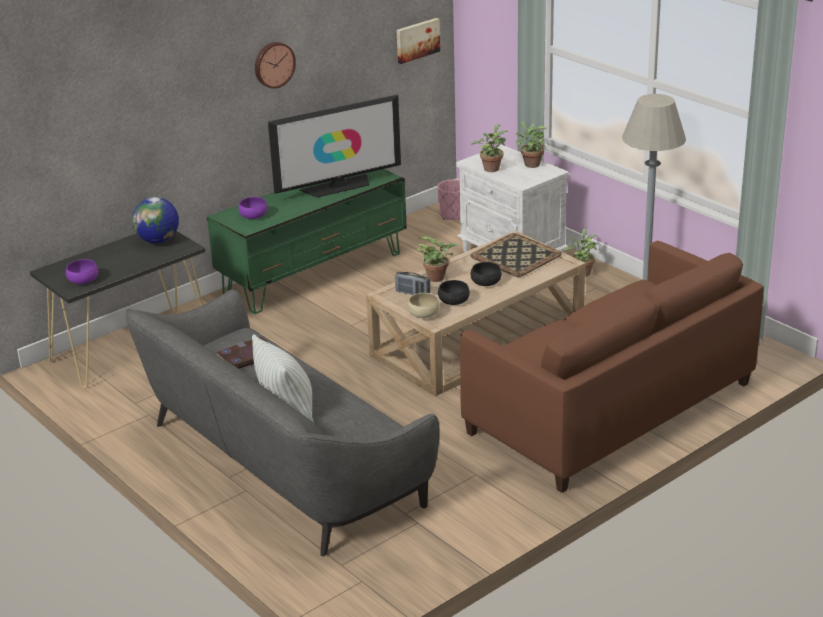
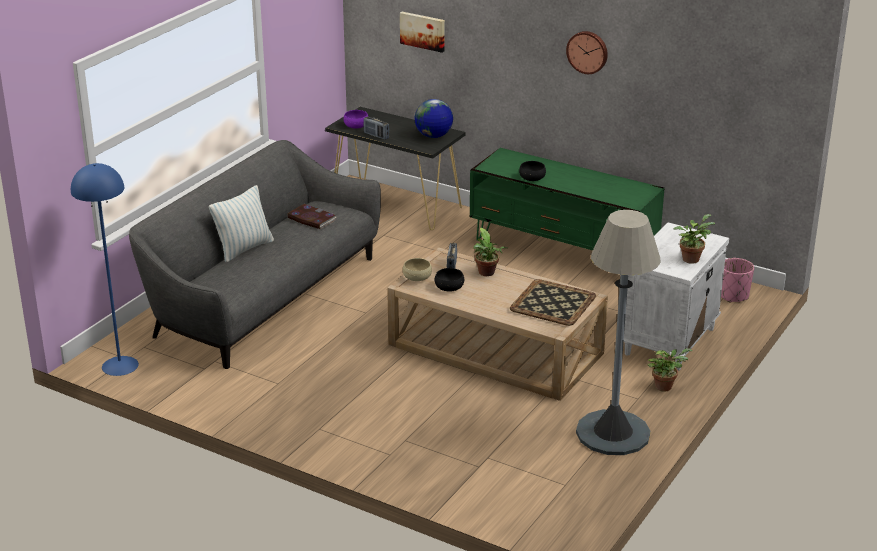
camera: 70 degrees right, 0 degrees up
purple bowl [238,197,268,219] -> none
television [268,95,401,198] -> none
picture [397,18,440,64] -> picture moved to [400,12,445,53]
brown sofa [460,241,764,493] -> none
potted plant [471,124,507,172] -> none
black bowl [471,262,502,286] -> black bowl moved to [519,161,546,181]
none -> blue floor lamp [71,163,139,376]
none -> radio [363,117,389,140]

